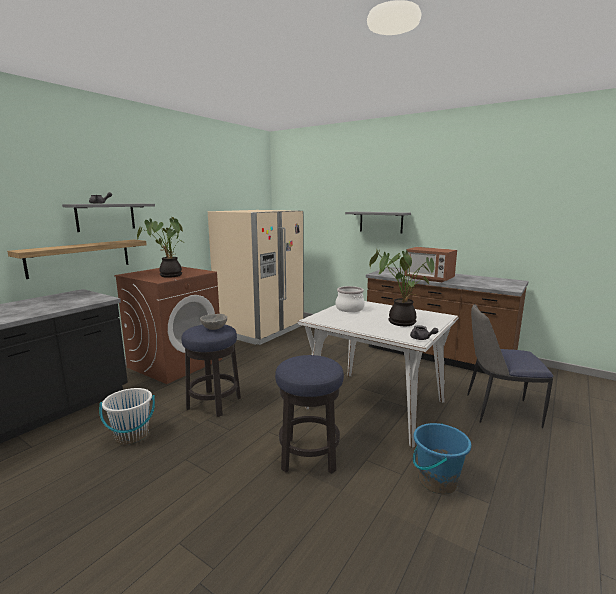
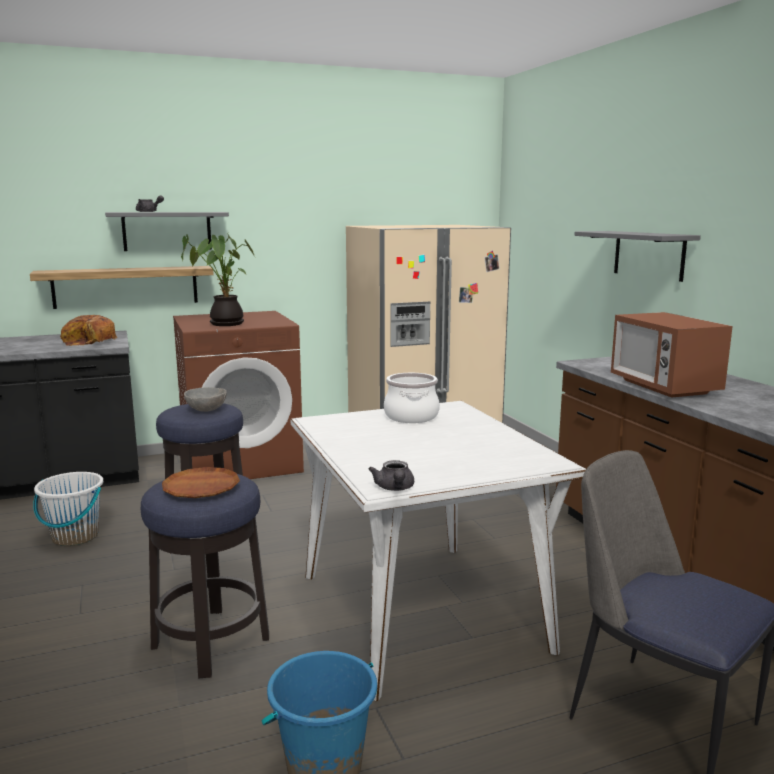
camera: 35 degrees right, 0 degrees up
potted plant [369,249,434,326] -> none
none -> bread [60,315,117,346]
none -> brown plate [162,467,240,498]

